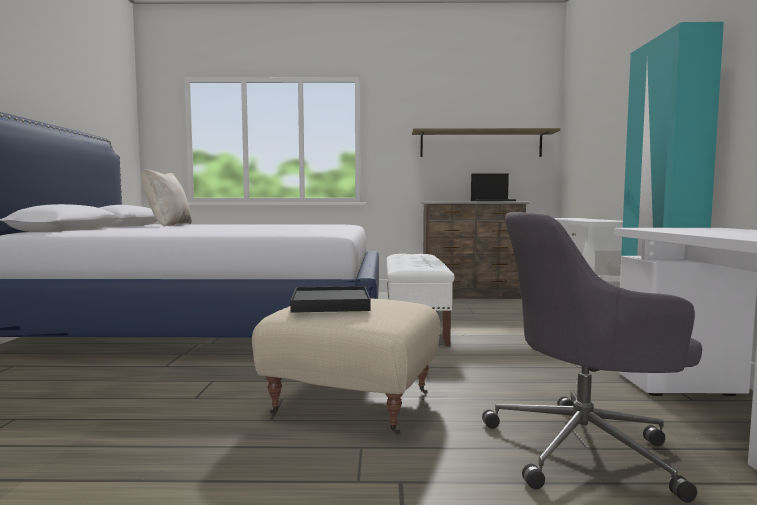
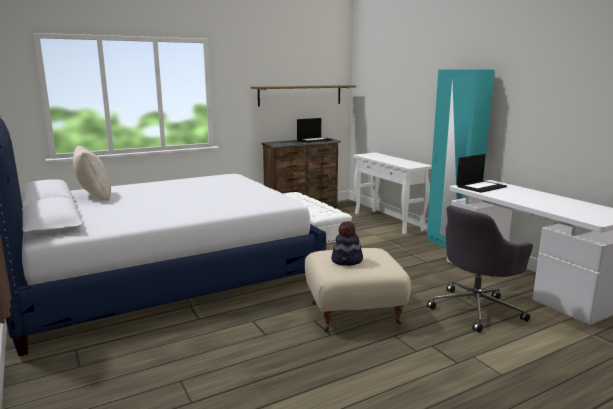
camera: 30 degrees left, 10 degrees up
black tray [290,286,370,313] -> hat [331,221,363,266]
none -> laptop [457,154,507,193]

